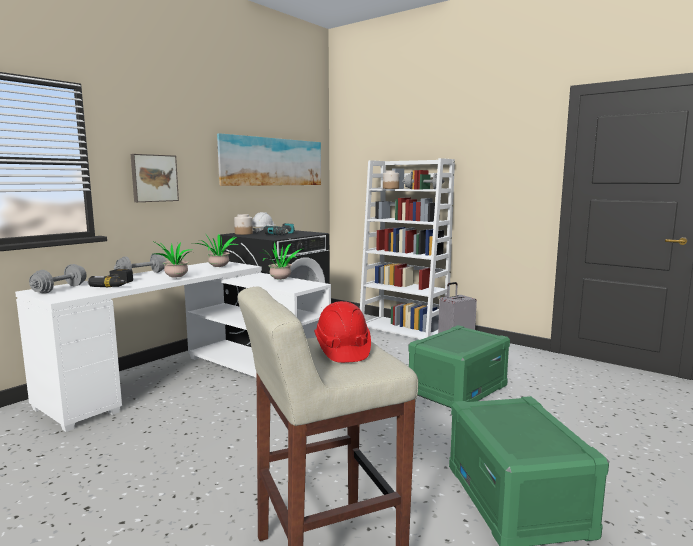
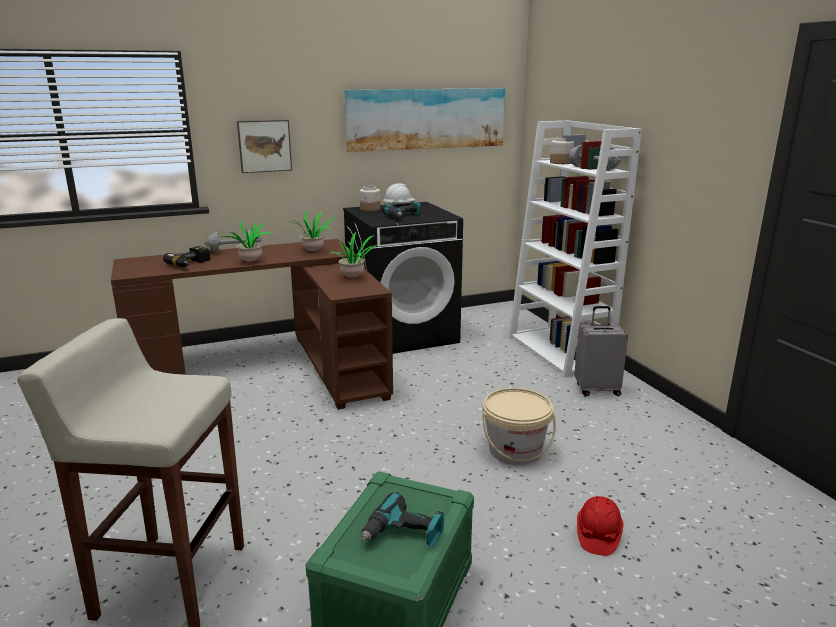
camera: 30 degrees right, 10 degrees up
white desk [15,262,331,432] -> brown desk [111,239,393,410]
grey dumbbell [29,264,87,294] -> none
red hard hat [314,301,371,363] -> red hard hat moved to [577,496,623,556]
green storage box [408,325,510,408] -> beige bucket [482,388,556,465]
none -> power drill [362,492,444,547]

